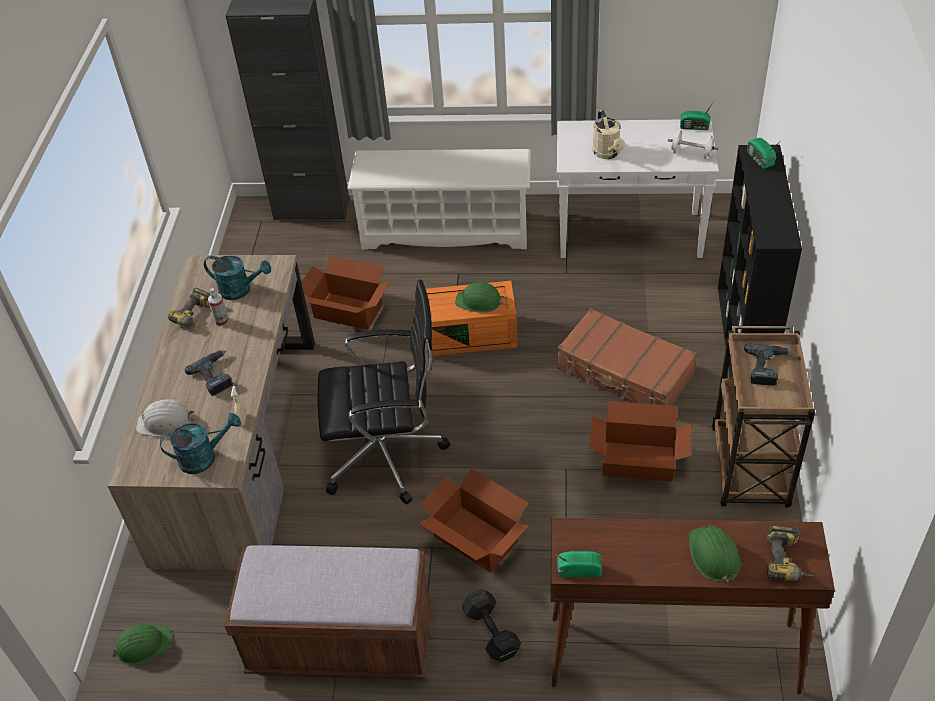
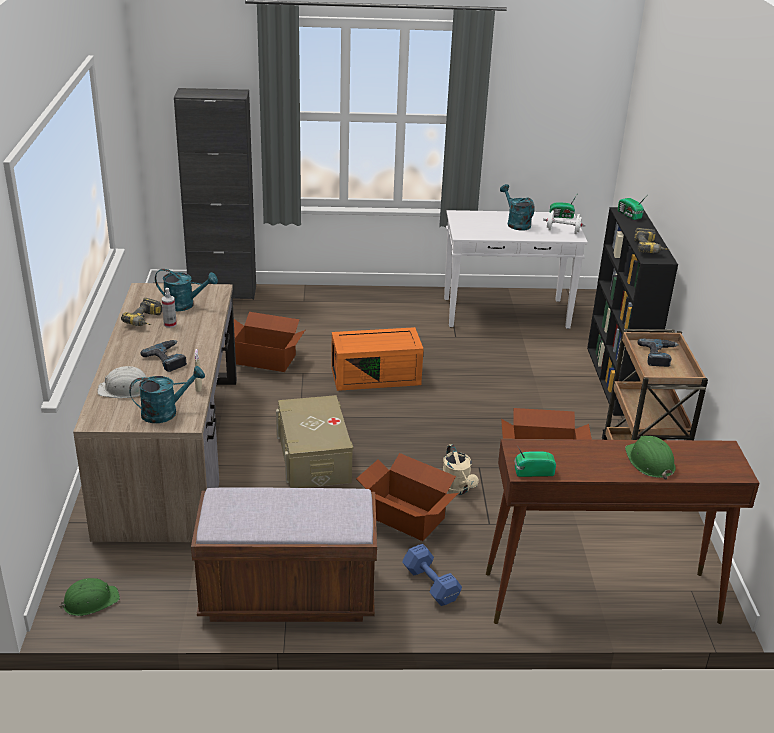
camera: 10 degrees left, 15 degrees down
black office chair [318,279,450,504] -> beige storage box [276,395,353,488]
white shoe rack [348,149,531,249] -> none
green hard hat [455,282,504,313] -> none
black dumbbell [462,589,521,662] -> blue dumbbell [402,544,462,606]
brown suitcase [557,308,697,406] -> none
beige watering can [592,110,625,159] -> beige watering can moved to [443,444,479,495]
power drill [767,524,816,581] -> power drill moved to [634,228,669,253]
none -> turquoise watering can [500,184,535,230]

